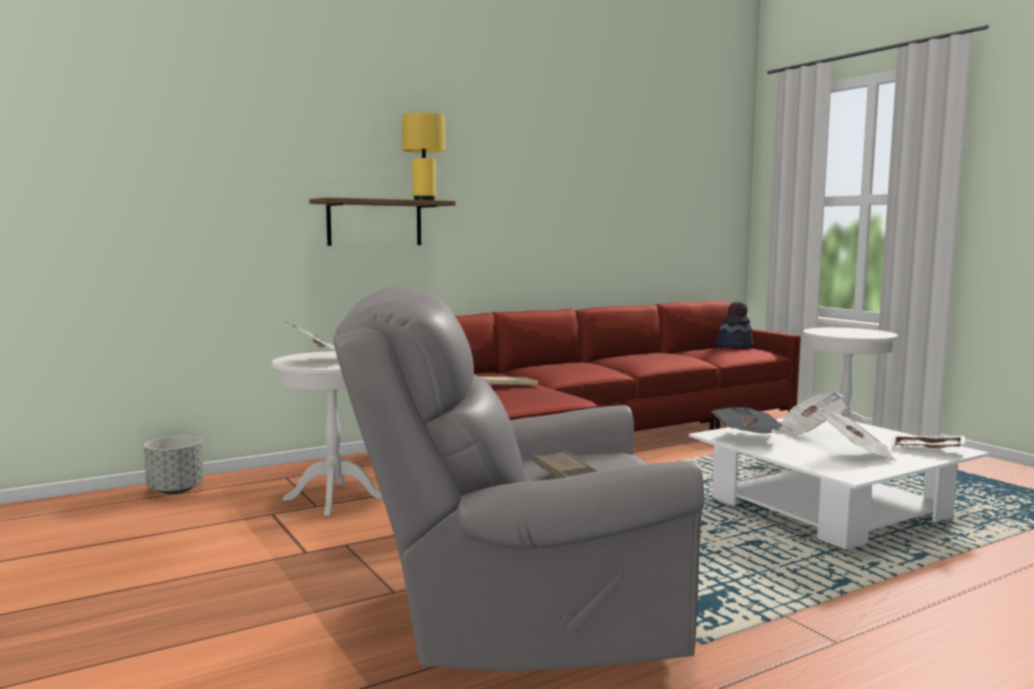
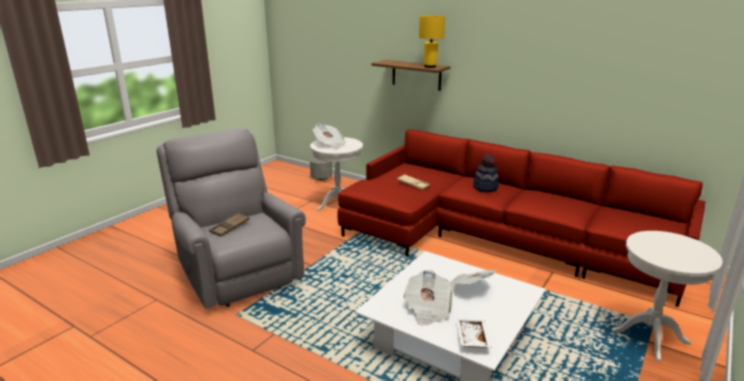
camera: 65 degrees right, 15 degrees up
newspaper [711,407,783,433] -> none
hat [716,301,753,349] -> hat moved to [473,155,499,192]

